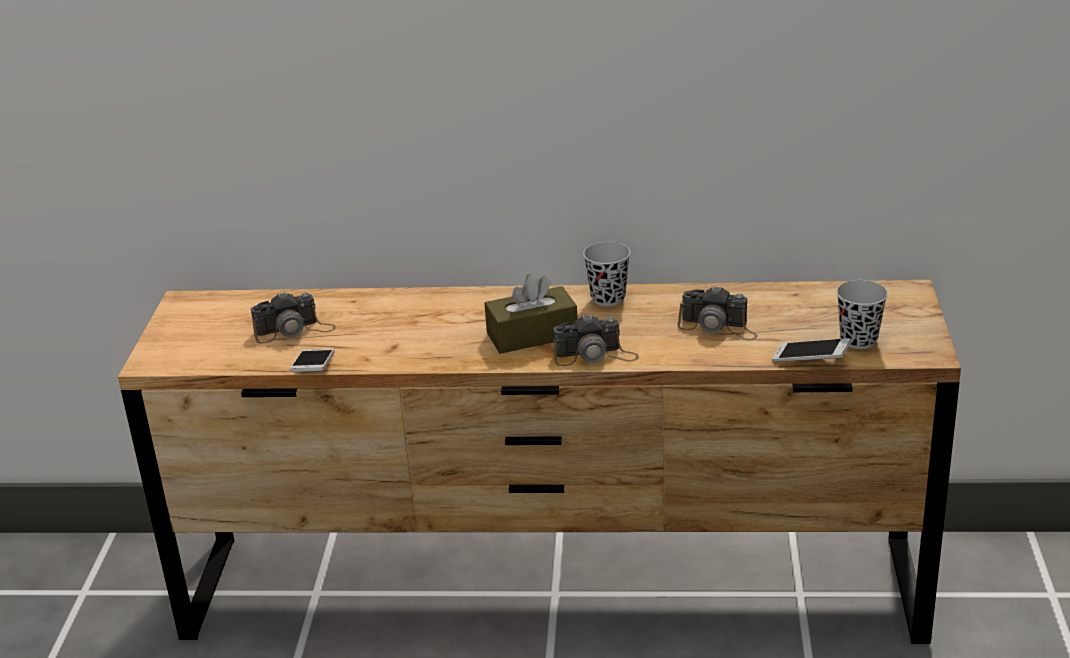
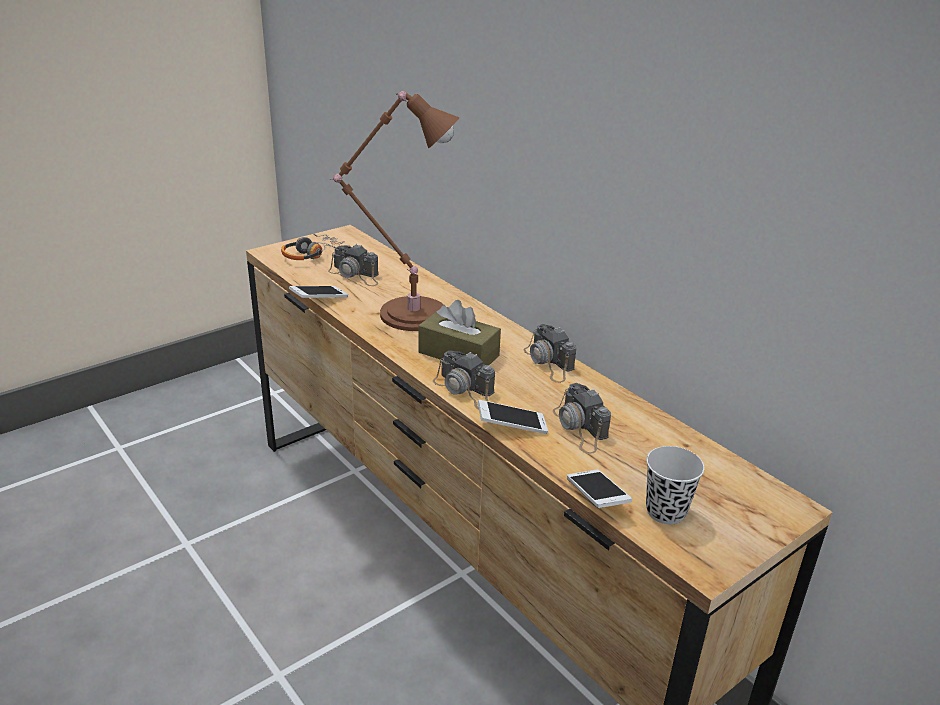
camera: 45 degrees right, 0 degrees up
black cup [583,242,631,306] -> camera [523,324,576,383]
none -> headphones [281,234,351,260]
none -> brown table lamp [330,91,460,331]
none -> phone [478,400,548,434]

